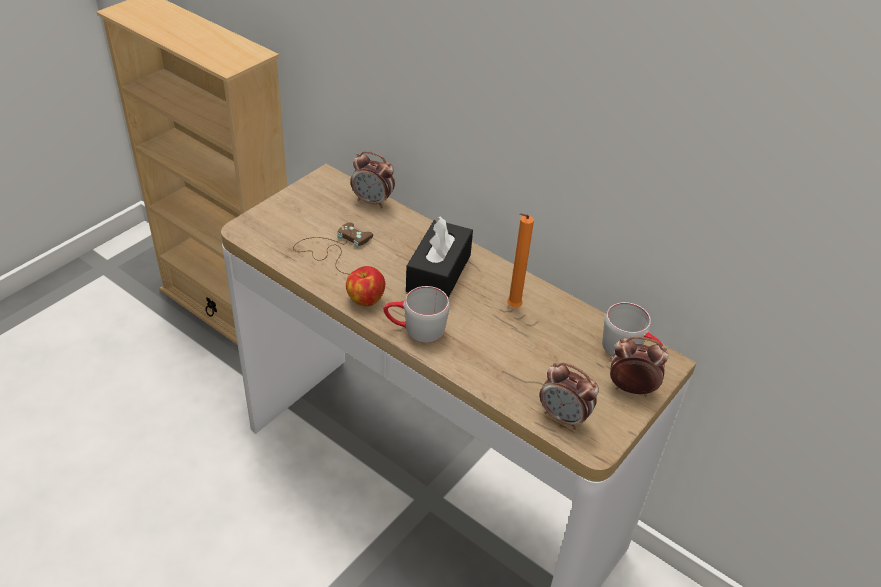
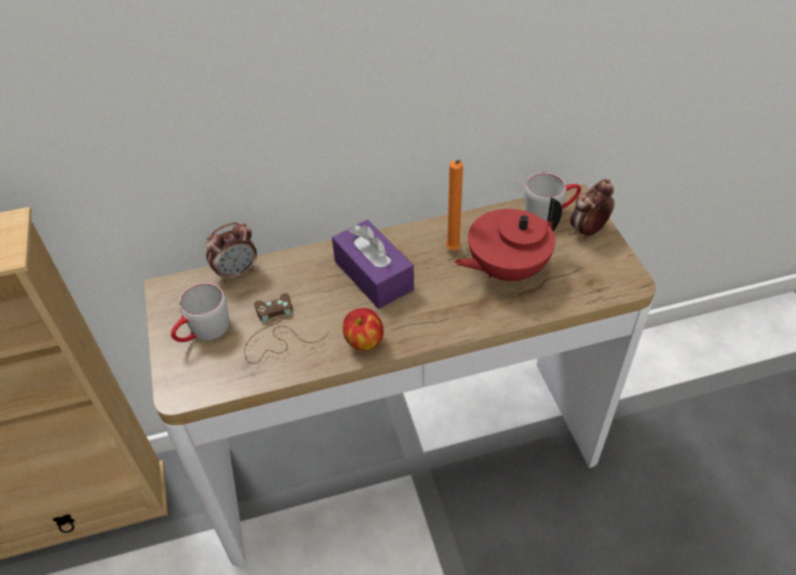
camera: 50 degrees left, 5 degrees up
grey mug [384,286,450,343] -> grey mug moved to [171,283,229,342]
black tissue box [406,216,473,298] -> purple tissue box [332,220,414,309]
alarm clock [540,362,599,430] -> none
none -> red teapot [454,197,562,281]

